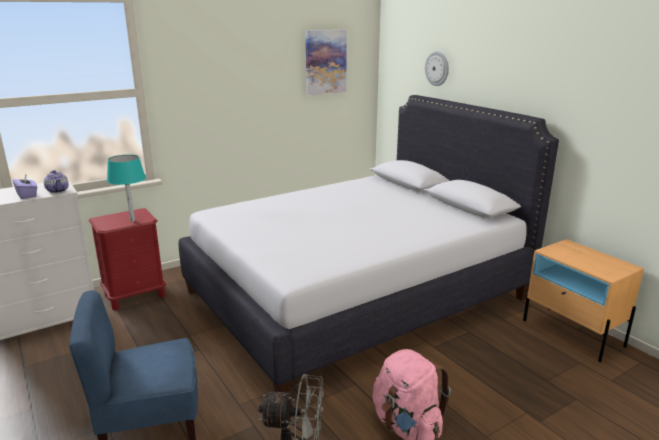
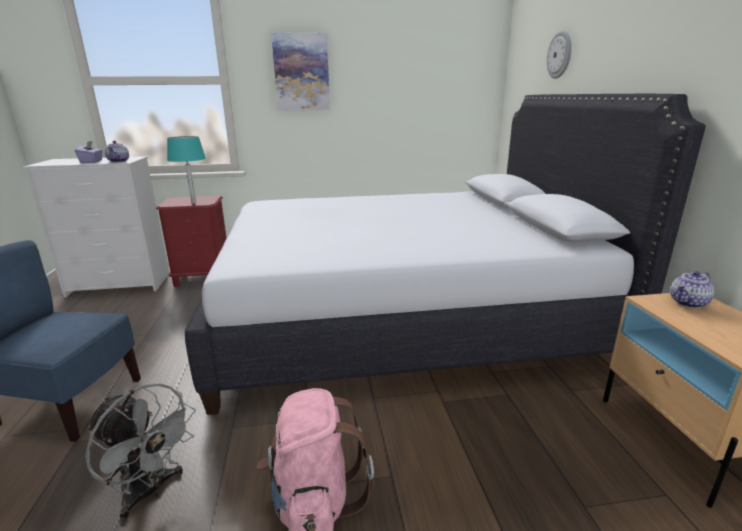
camera: 25 degrees right, 0 degrees up
picture [306,30,347,95] -> picture moved to [271,32,330,111]
none -> teapot [670,271,715,308]

